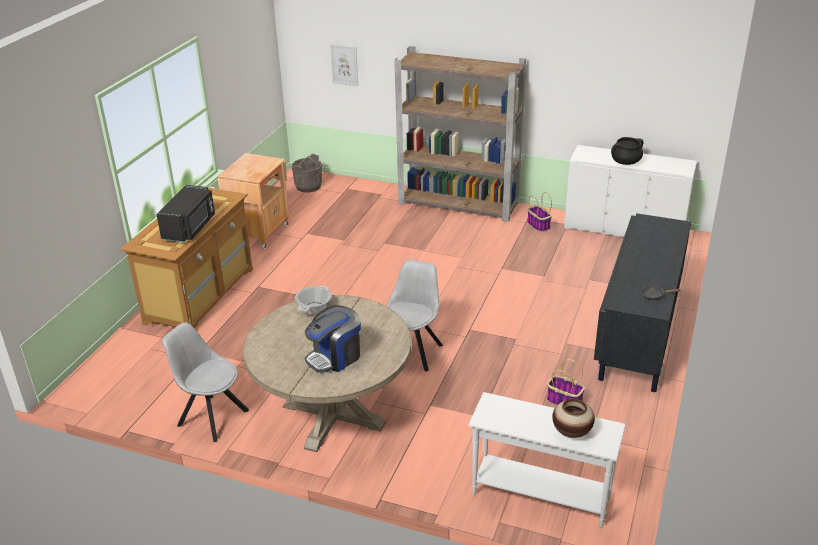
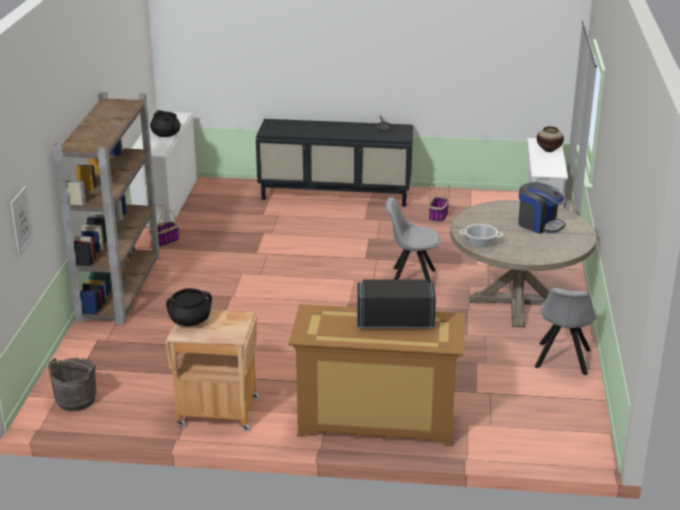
camera: 105 degrees left, 5 degrees down
none -> black cooking pot [166,288,212,326]

